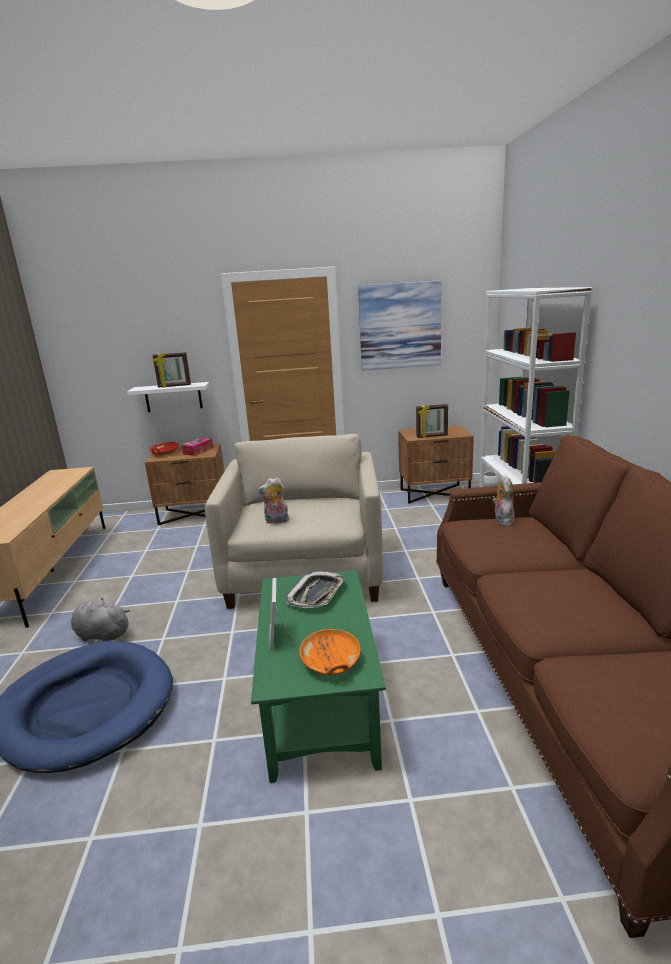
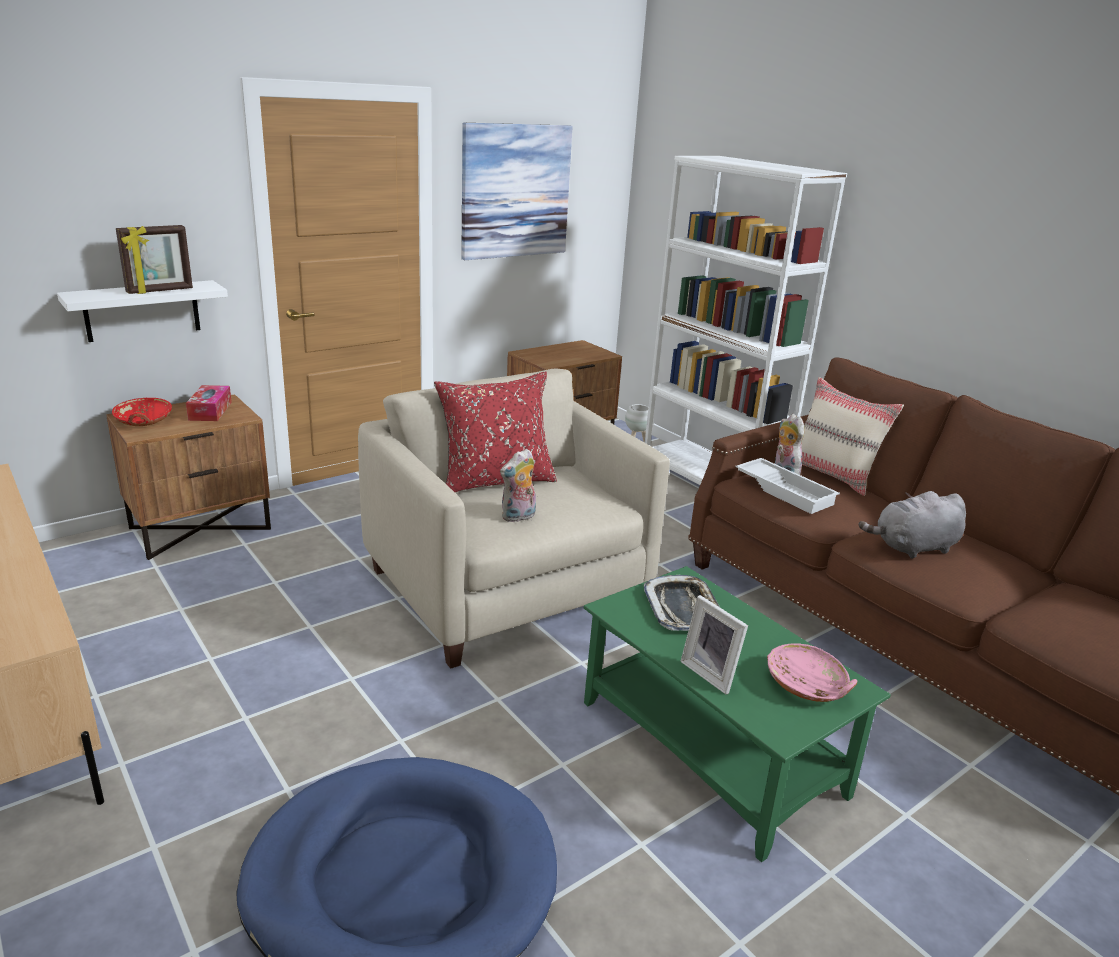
camera: 35 degrees left, 5 degrees up
grey plush toy [71,598,130,641] -> grey plush toy moved to [859,491,966,559]
orange bowl [299,629,361,676] -> pink bowl [767,643,857,702]
picture frame [416,404,448,438] -> none
none -> red pillow [434,372,557,492]
none -> white tray [735,458,840,514]
none -> beige pillow [801,377,904,496]

